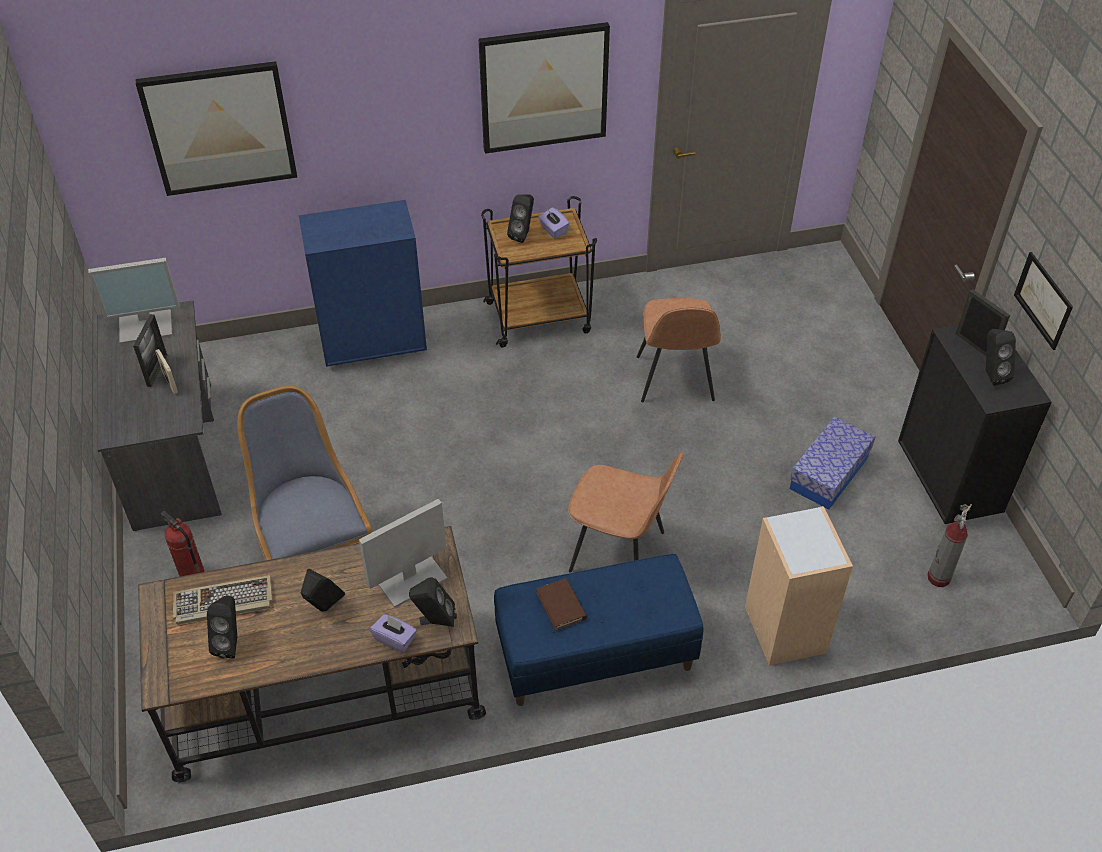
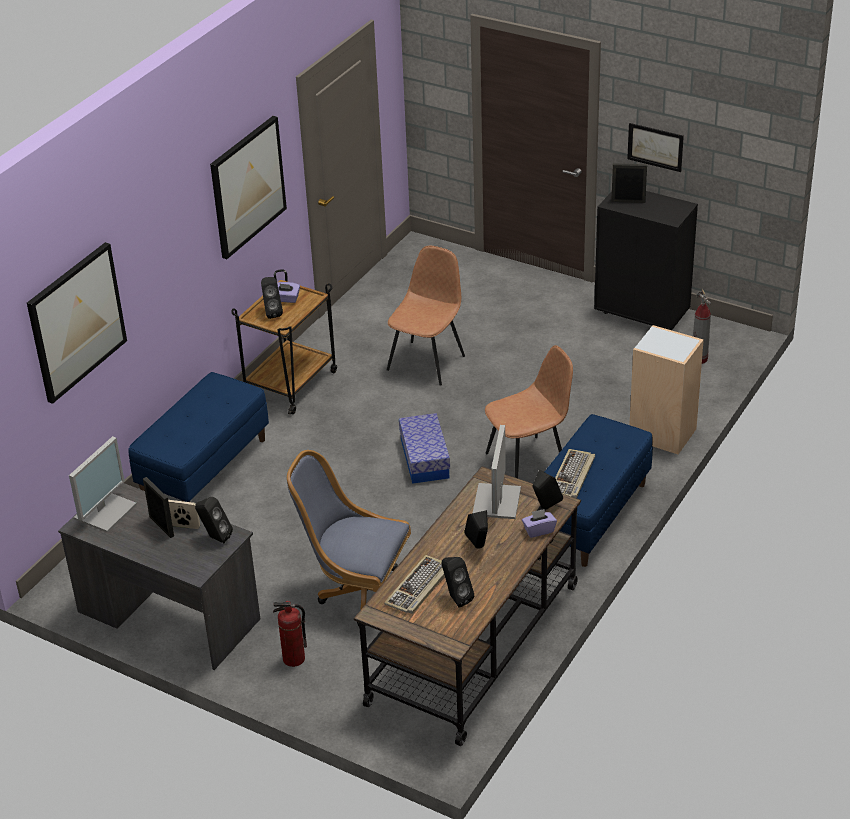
camera: 45 degrees left, 10 degrees down
blue cabinet [299,200,427,367] -> blue bench [129,372,269,502]
brown book [536,578,587,630] -> keyboard [555,449,595,498]
brown chair [637,298,721,403] -> brown chair turned 105 degrees counterclockwise [387,246,465,385]
storage box [790,416,875,510] -> storage box moved to [399,413,450,484]
black speaker [986,329,1016,386] -> black speaker moved to [195,497,233,543]

